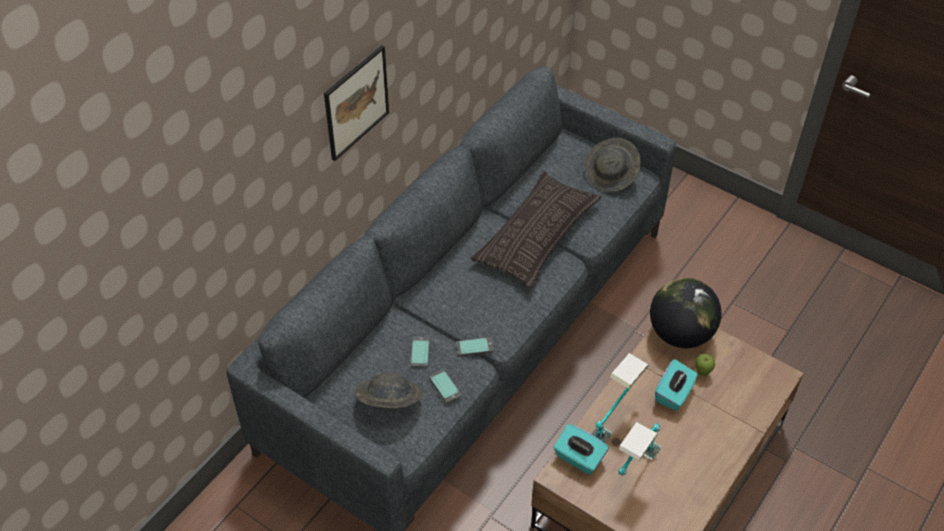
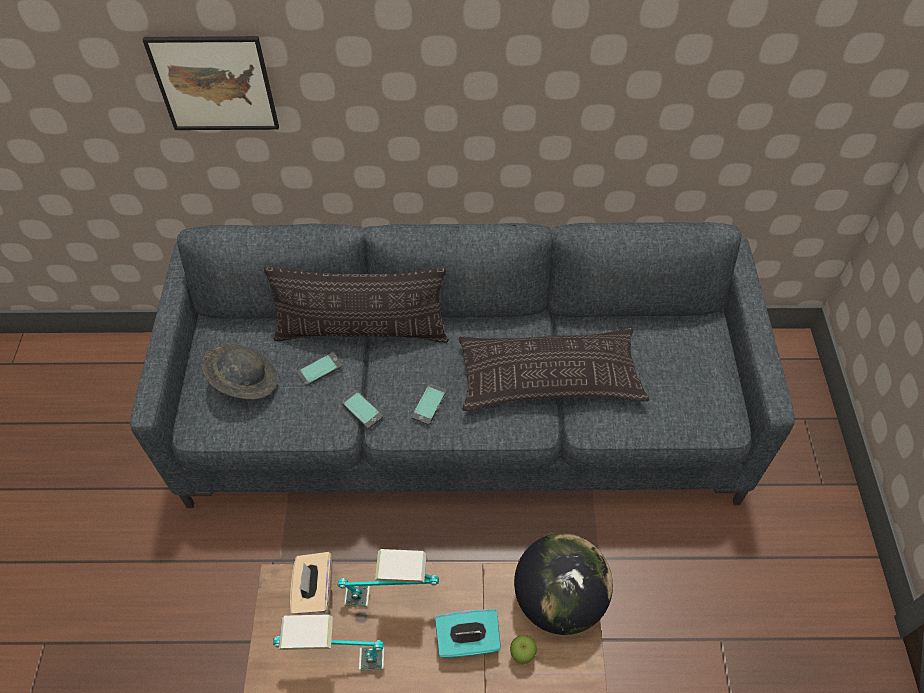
camera: 55 degrees right, 5 degrees up
picture [324,45,389,161] -> picture moved to [143,36,279,130]
phone [429,369,462,404] -> phone moved to [411,384,446,425]
turquoise tissue box [554,424,609,475] -> beige tissue box [290,552,332,615]
grey hat [585,138,641,192] -> none
none -> pillow [264,267,449,343]

